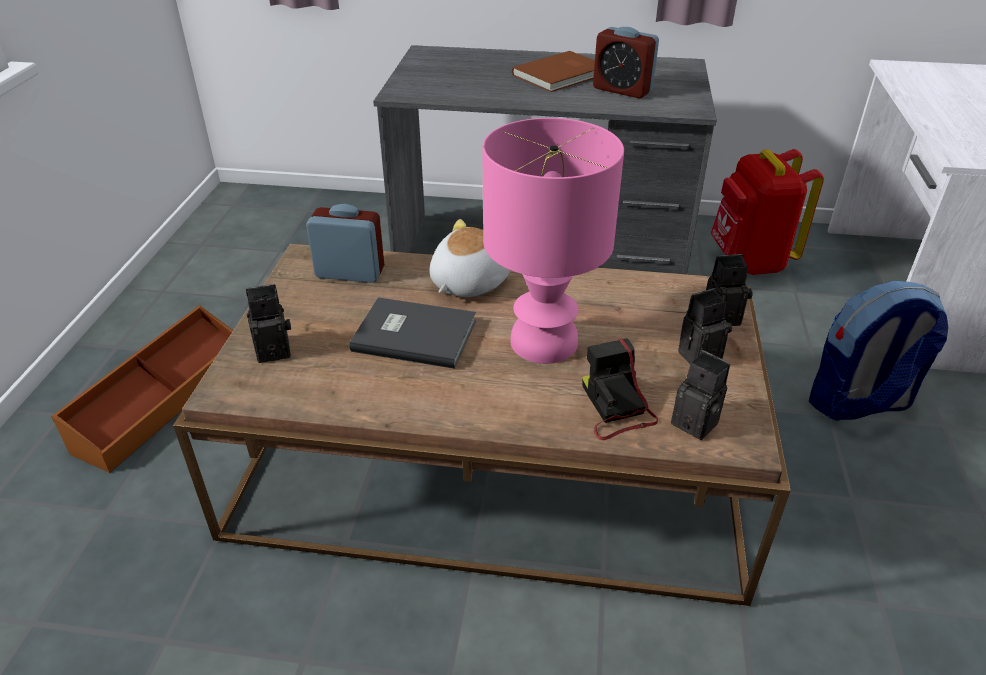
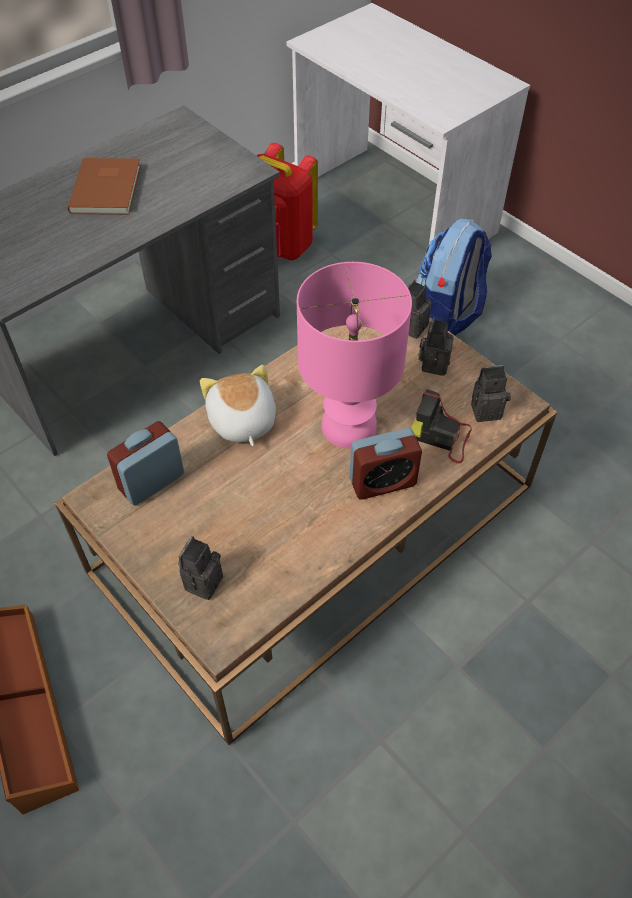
camera: 50 degrees left, 15 degrees up
grey book [350,297,476,369] -> none
alarm clock [593,27,659,98] -> alarm clock moved to [349,428,422,500]

